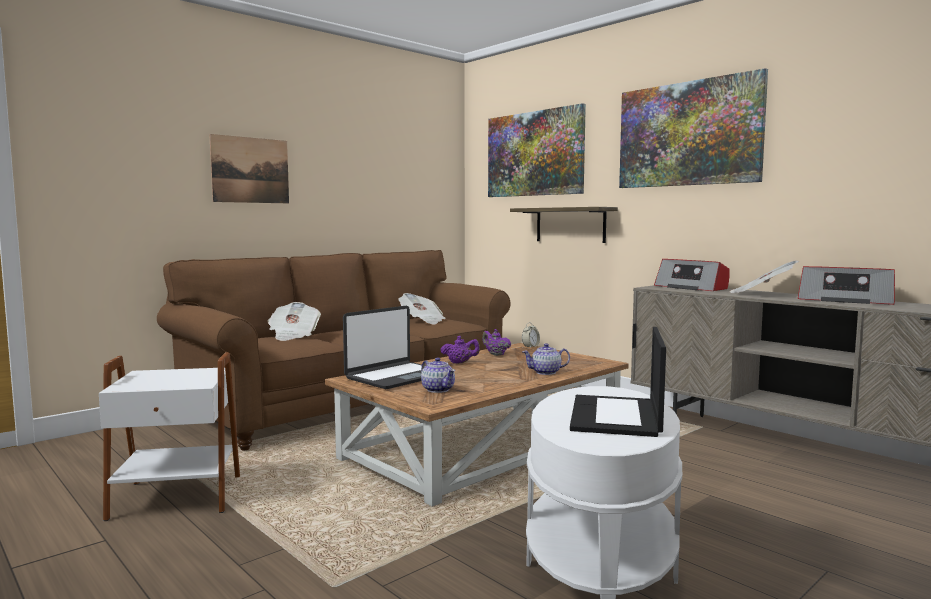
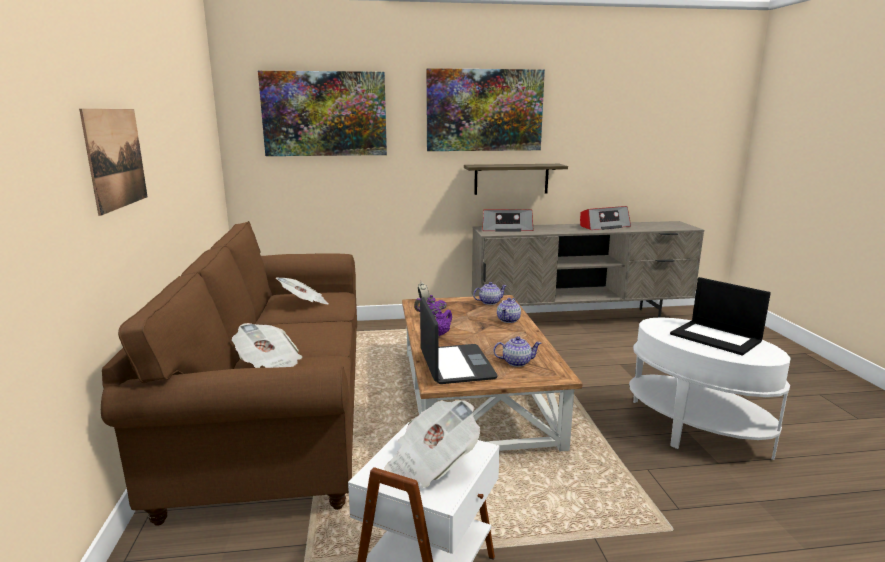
camera: 55 degrees left, 10 degrees up
shelf [510,207,618,243] -> shelf moved to [464,164,568,195]
newspaper [730,260,799,293] -> newspaper moved to [384,400,480,488]
none -> teapot [473,282,507,305]

